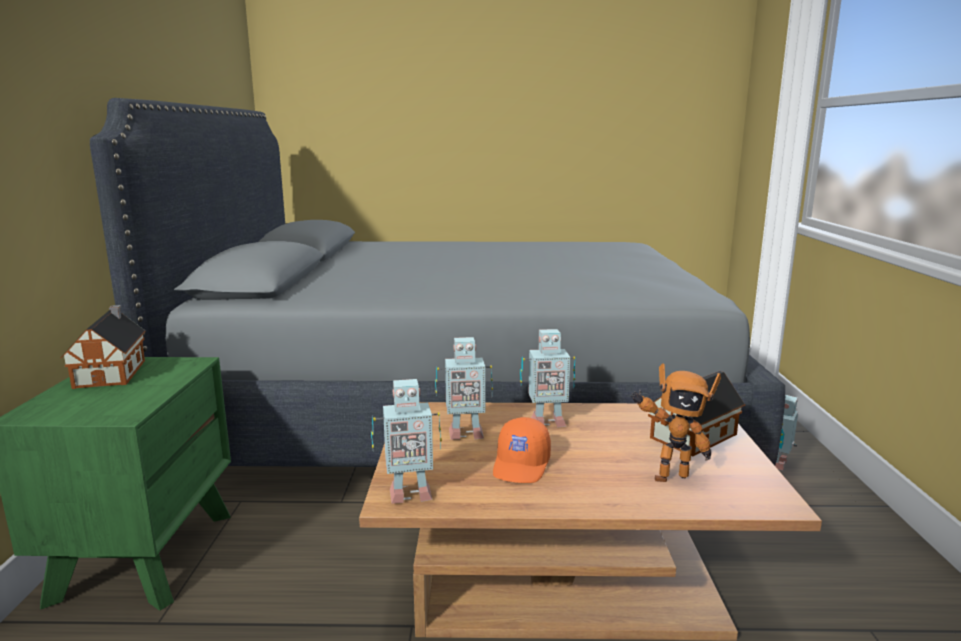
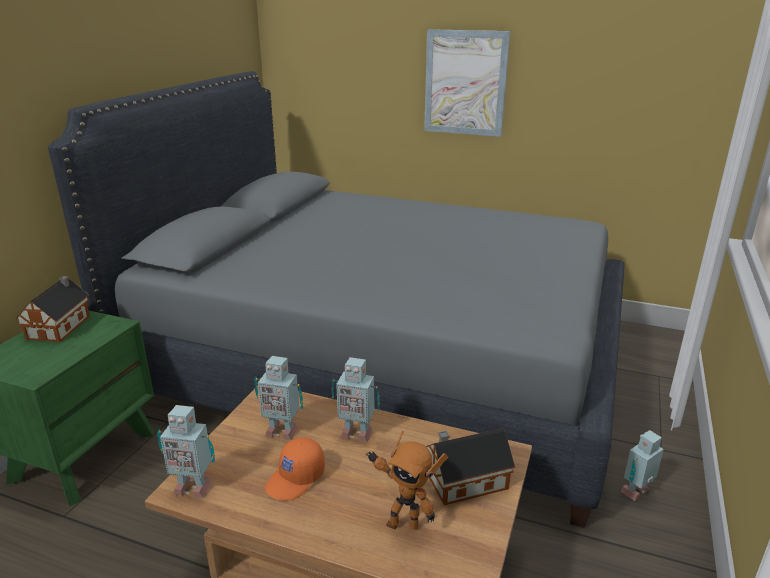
camera: 20 degrees right, 10 degrees up
none -> picture [424,29,510,137]

